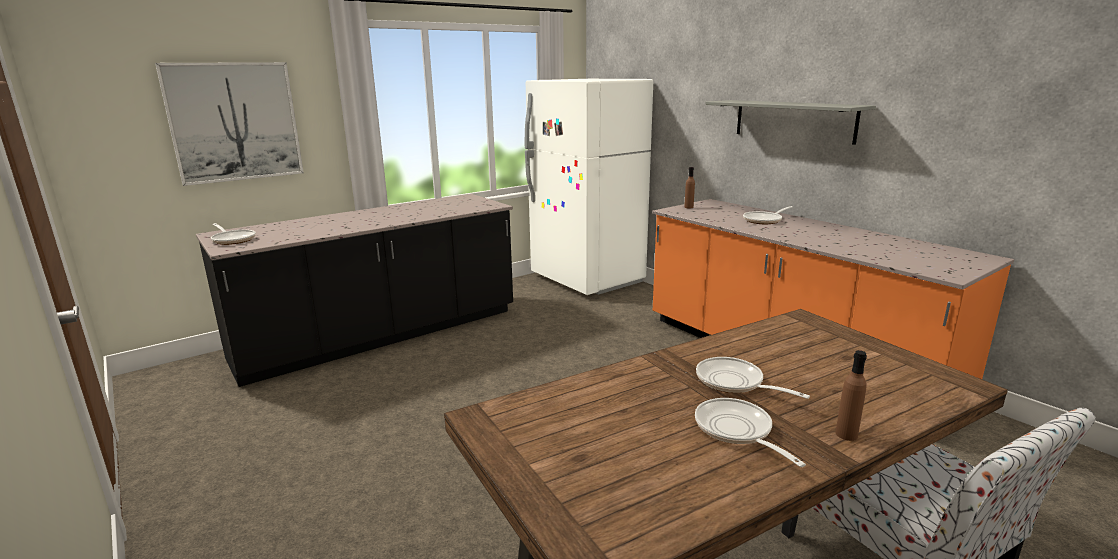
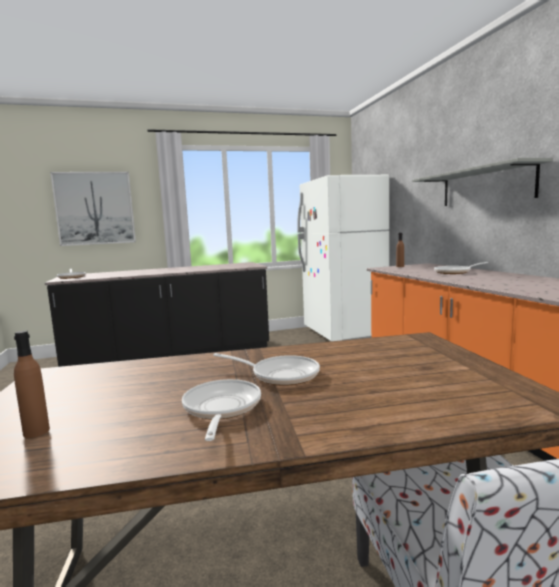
camera: 20 degrees right, 10 degrees down
frying pan [696,357,810,399] -> frying pan turned 135 degrees clockwise [213,353,320,386]
brown bottle [836,350,867,441] -> brown bottle moved to [14,330,50,438]

